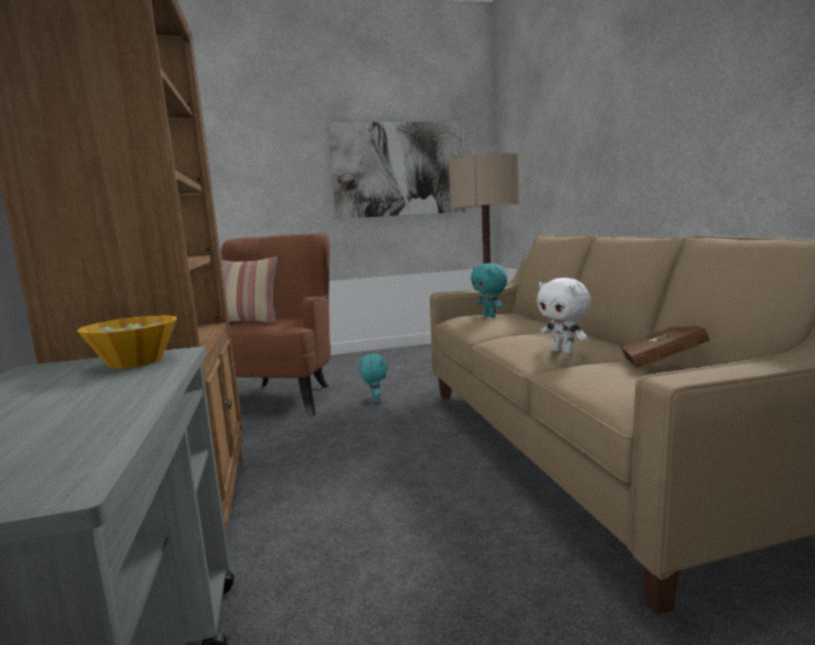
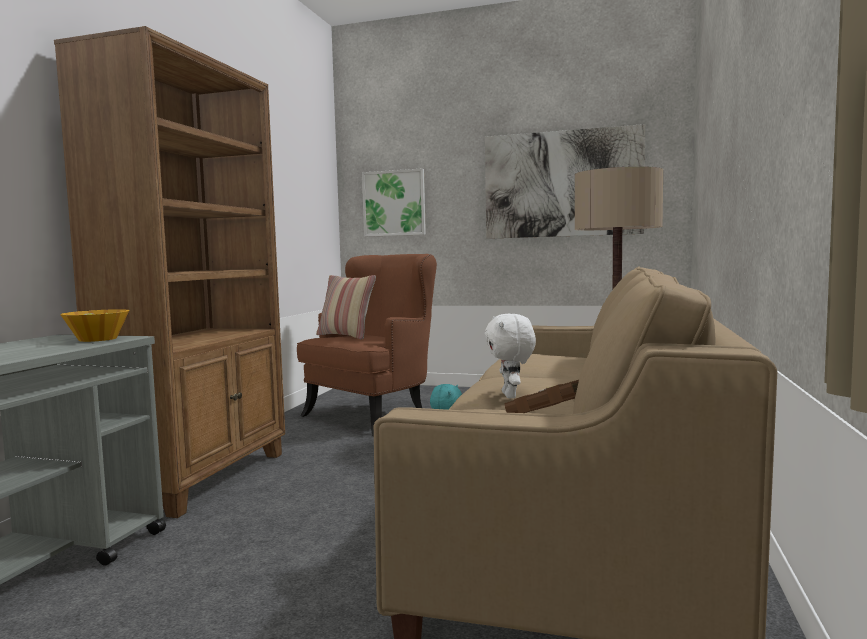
camera: 30 degrees right, 5 degrees down
turquoise plush toy [471,263,508,318] -> none
none -> picture [362,168,426,237]

